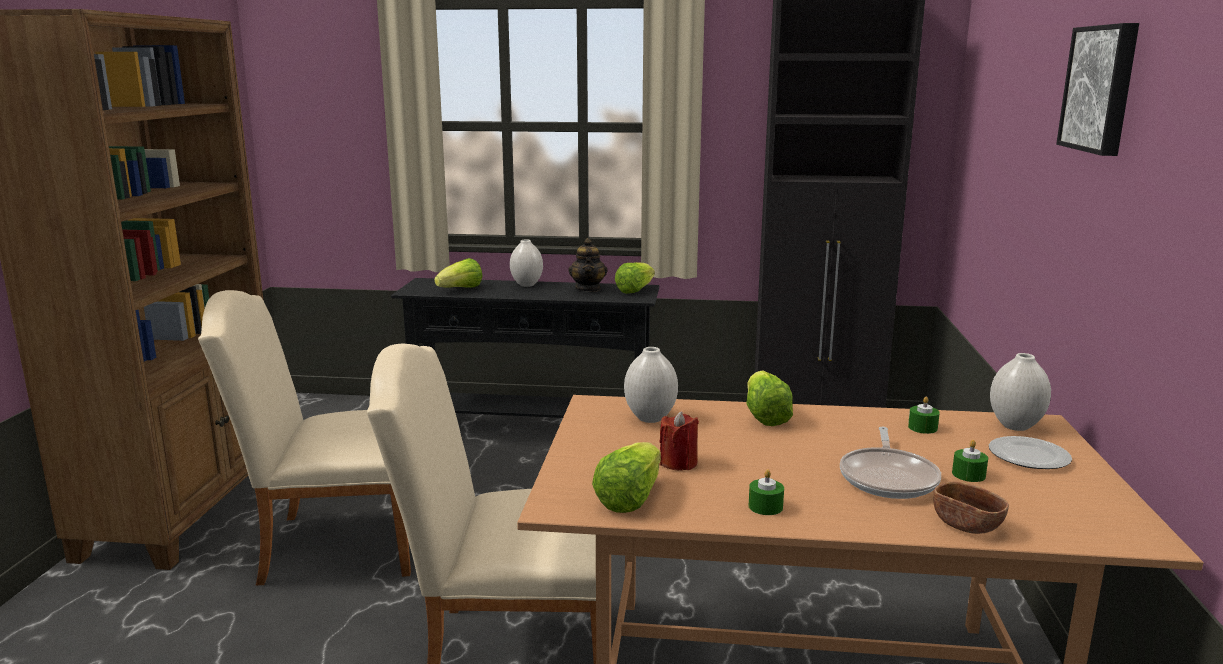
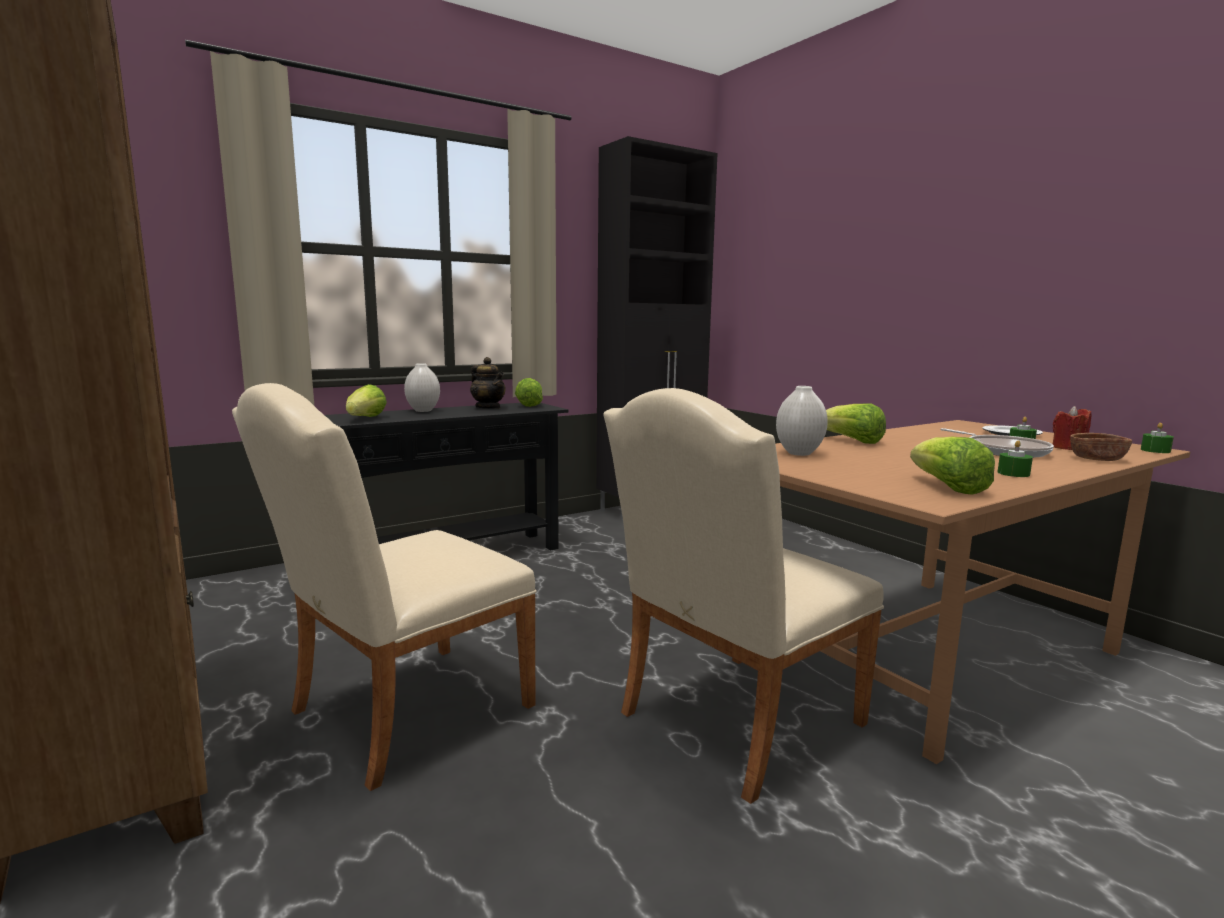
camera: 40 degrees left, 5 degrees down
red candle [659,411,699,470] -> red candle moved to [1053,406,1091,450]
green candle [908,396,940,434] -> green candle moved to [1141,423,1174,453]
white vase [990,353,1051,431] -> none
picture [1056,23,1139,156] -> none

